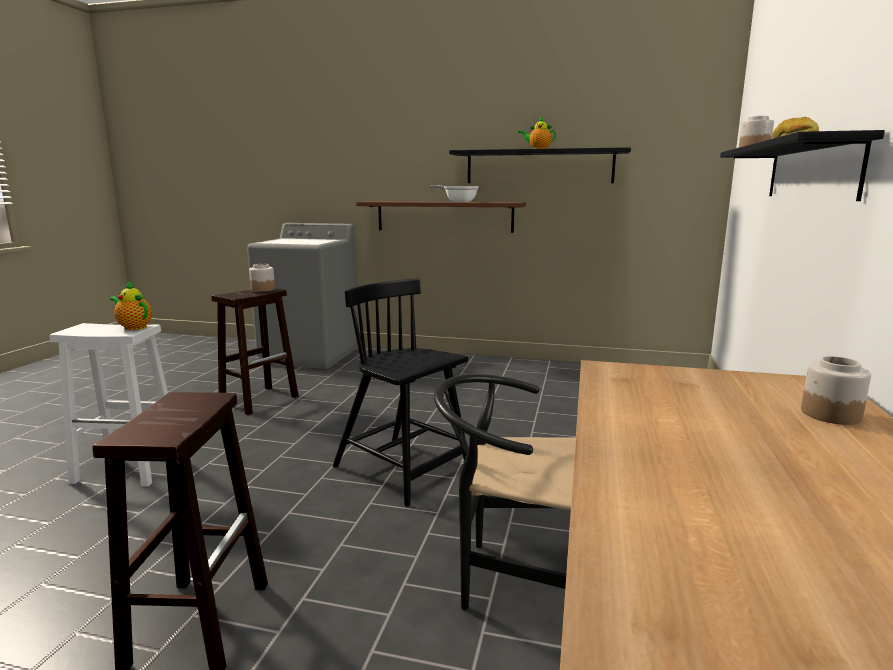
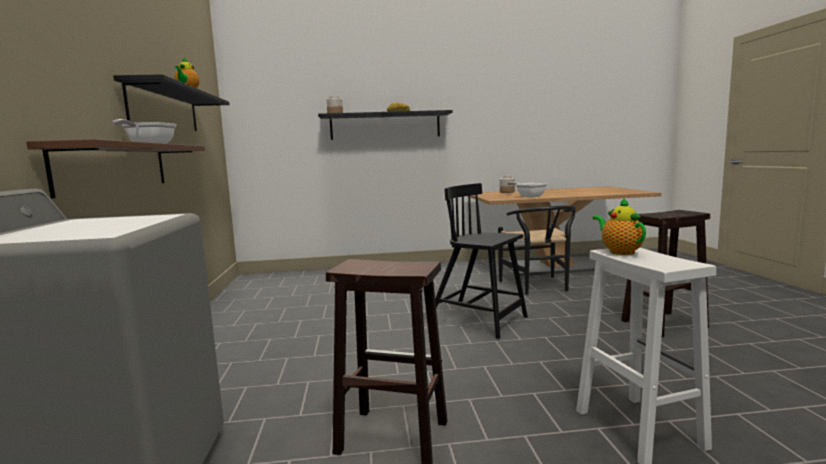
camera: 110 degrees left, 5 degrees down
teapot [110,281,152,330] -> teapot turned 150 degrees clockwise [593,197,646,255]
jar [249,264,275,292] -> none
black chair [333,278,468,506] -> black chair turned 105 degrees clockwise [435,183,528,339]
none -> frying pan [507,182,548,197]

